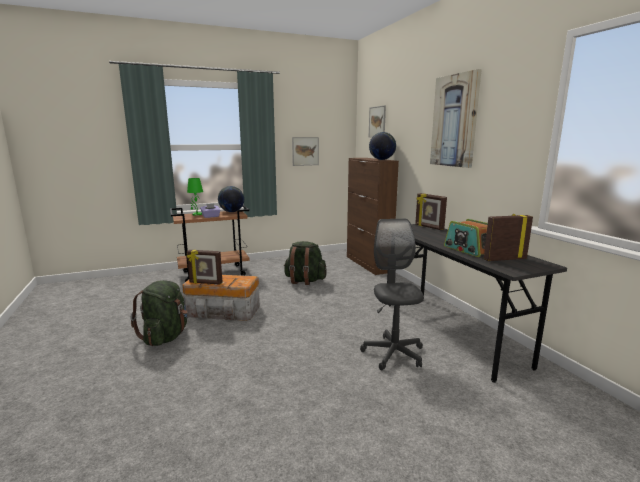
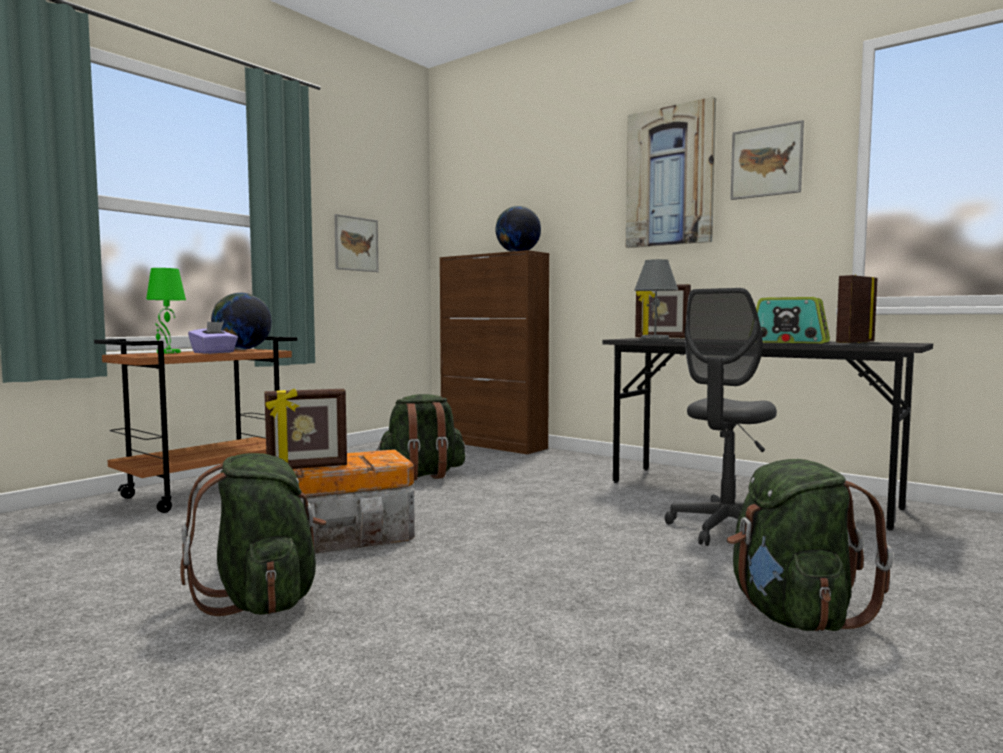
camera: 30 degrees left, 10 degrees down
grey office chair [360,219,424,370] -> grey office chair turned 105 degrees counterclockwise [665,288,777,546]
picture [369,105,386,138] -> picture moved to [730,120,804,200]
none -> grey table lamp [634,259,679,340]
none -> green backpack [727,459,893,632]

